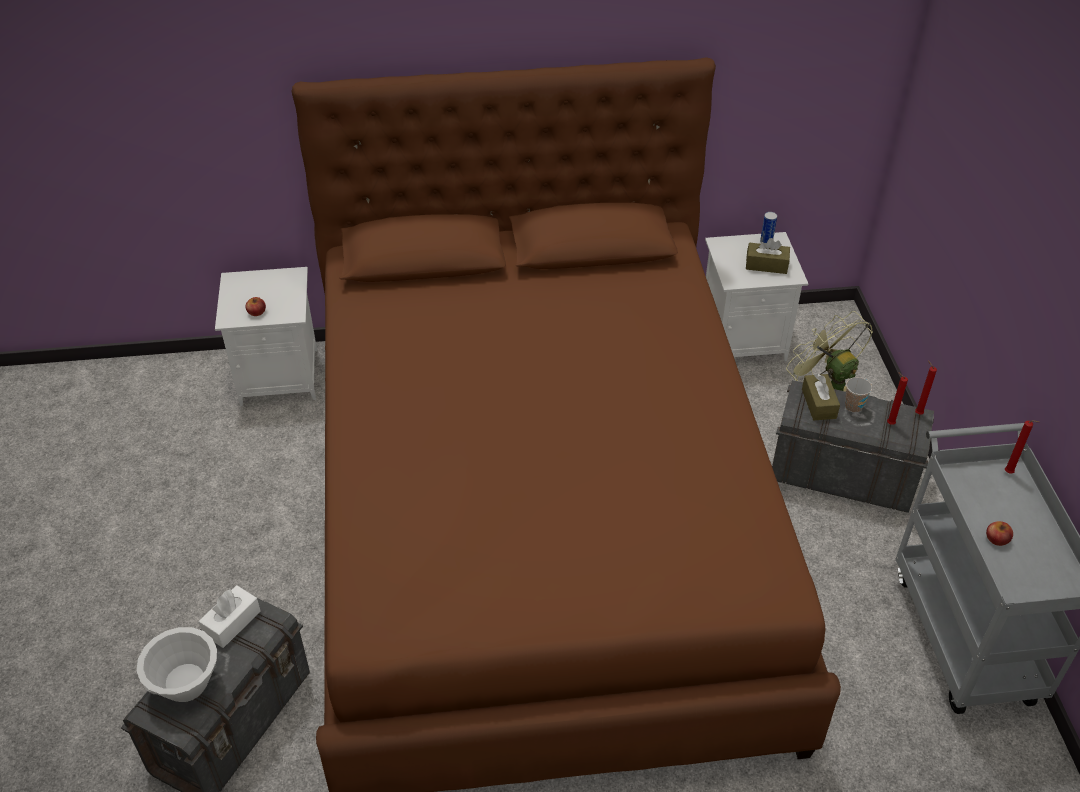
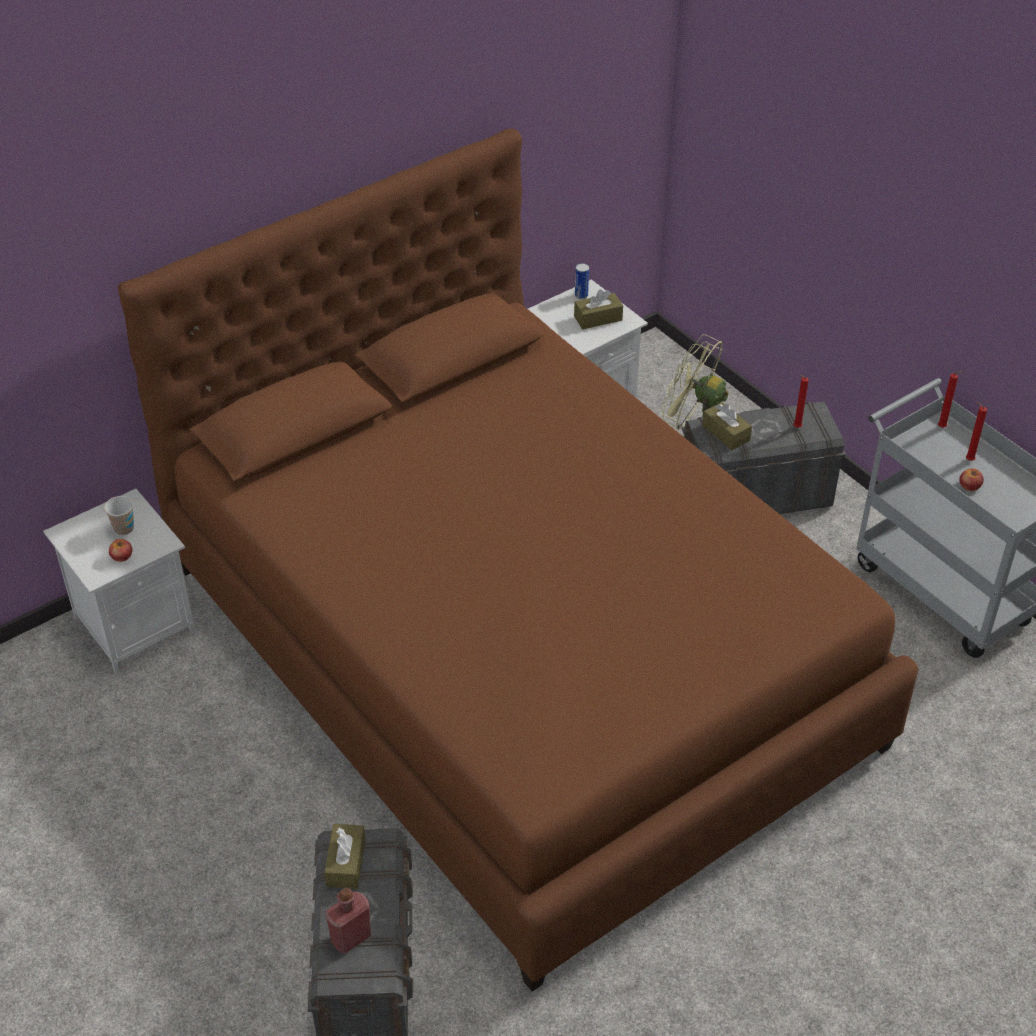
camera: 30 degrees left, 0 degrees up
white bowl [137,627,217,702] -> red bottle [325,888,371,954]
white tissue box [199,585,261,648] -> brown tissue box [324,824,366,889]
cup [845,377,872,413] -> cup moved to [104,496,134,535]
red candle [915,361,937,415] -> red candle moved to [966,402,987,461]

